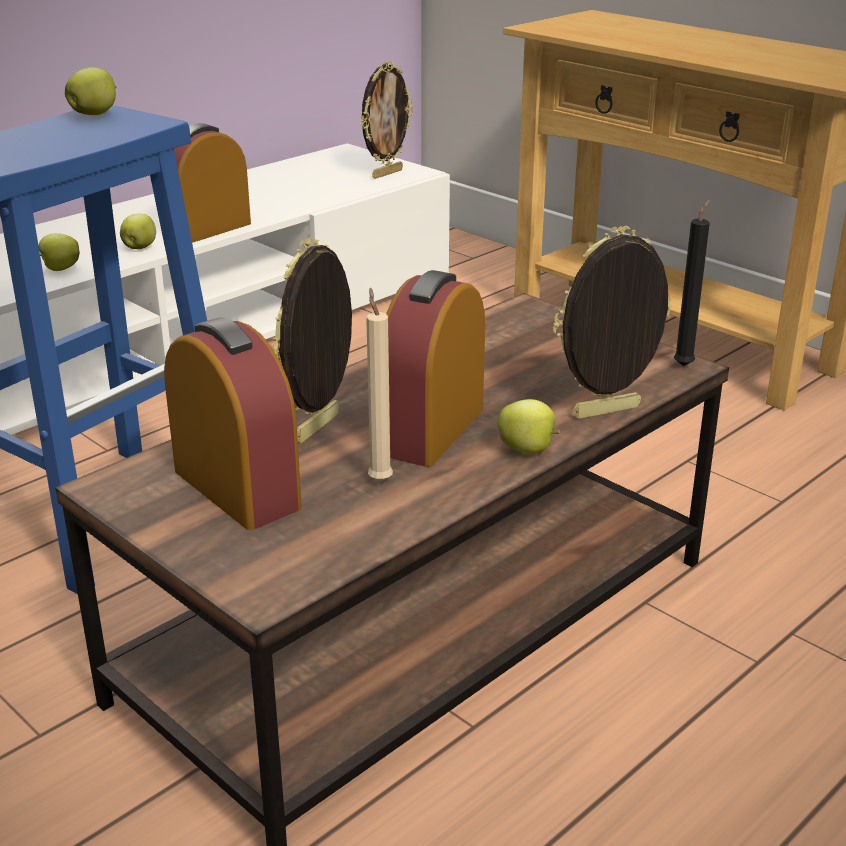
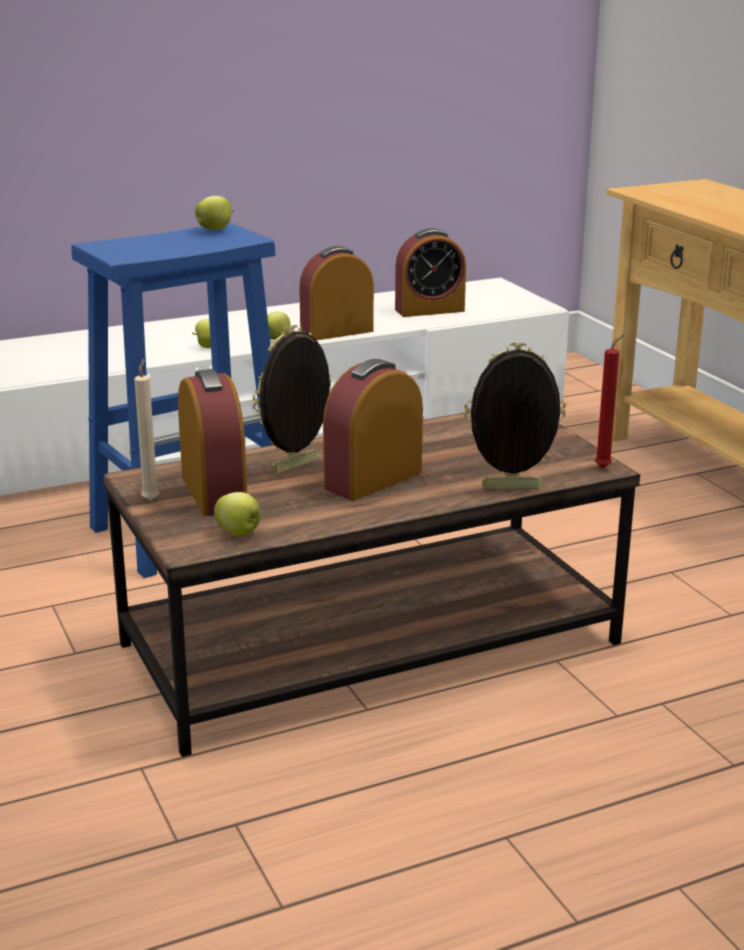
camera: 20 degrees right, 5 degrees down
picture frame [361,61,414,179] -> none
beige candle [366,288,393,482] -> beige candle moved to [134,358,159,501]
apple [498,399,560,454] -> apple moved to [214,492,261,536]
black candle [674,199,710,366] -> red candle [595,335,624,468]
none -> alarm clock [395,228,466,317]

